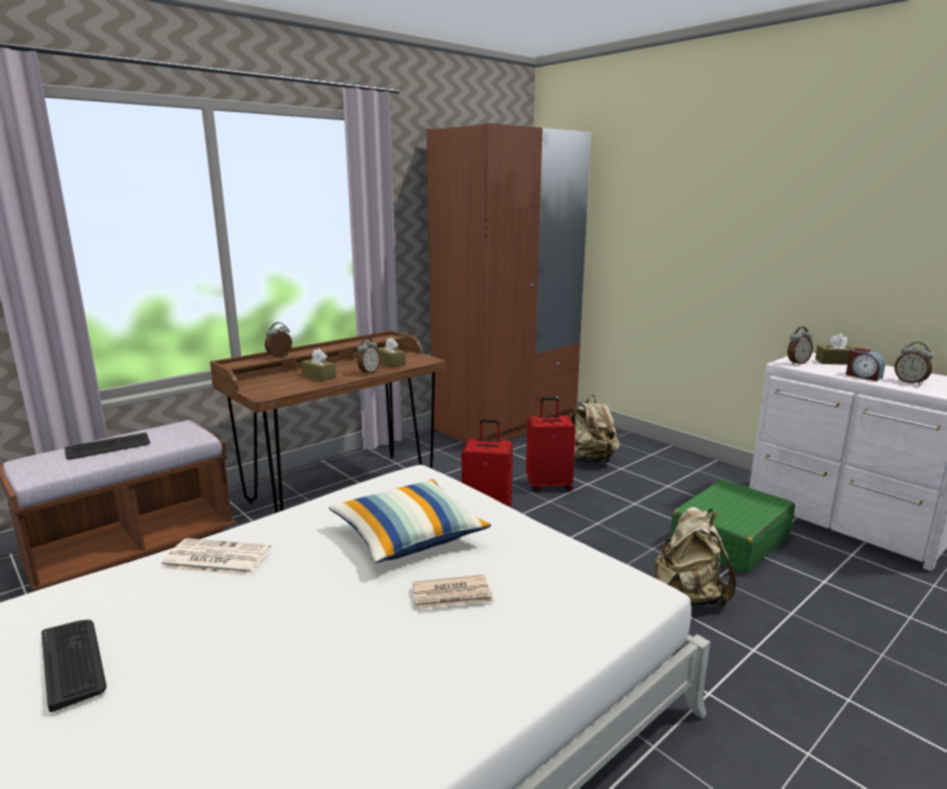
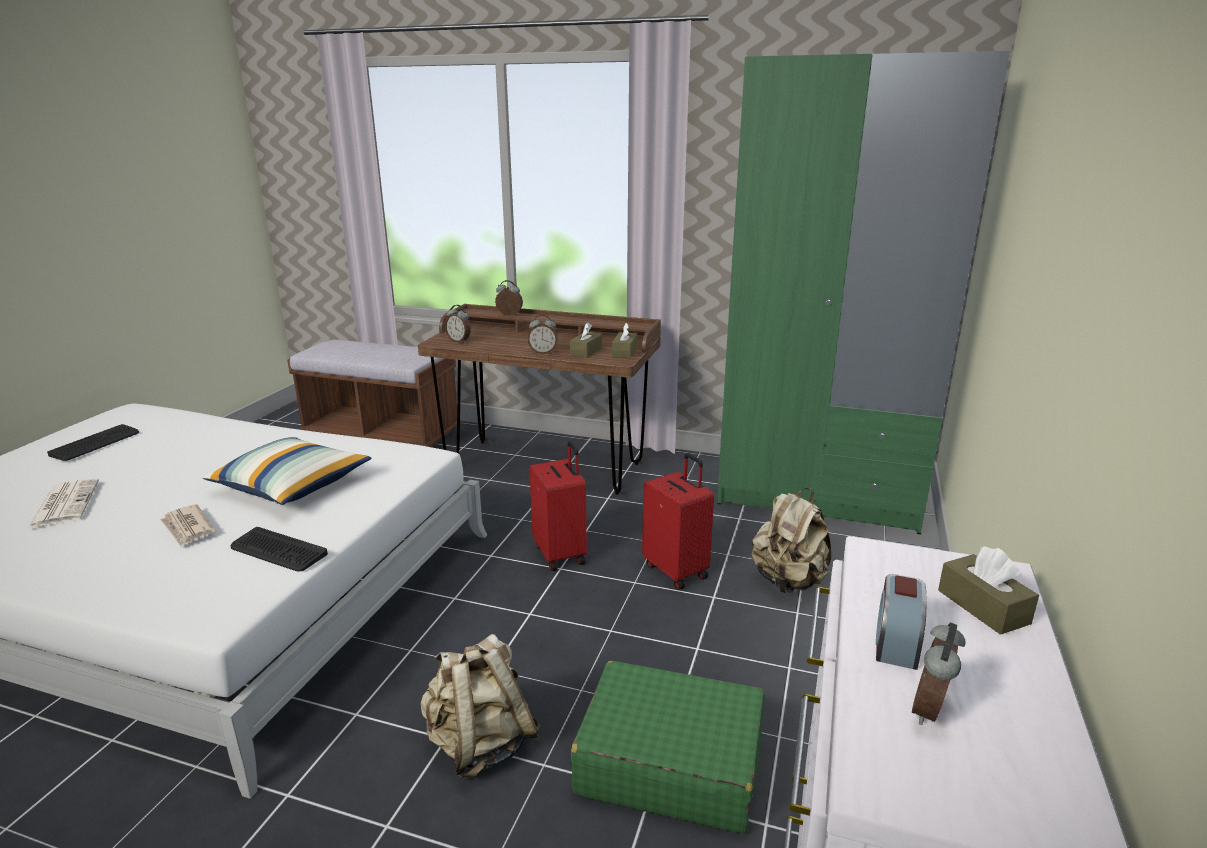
camera: 60 degrees right, 5 degrees up
keyboard [65,432,150,460] -> keyboard moved to [231,527,328,572]
newspaper [160,538,271,576] -> newspaper moved to [27,478,99,529]
brown tissue box [301,349,336,381] -> brown tissue box moved to [612,323,637,358]
brown wardrobe [427,123,591,443] -> green wardrobe [717,51,1010,535]
alarm clock [787,327,813,365] -> alarm clock moved to [445,305,471,343]

